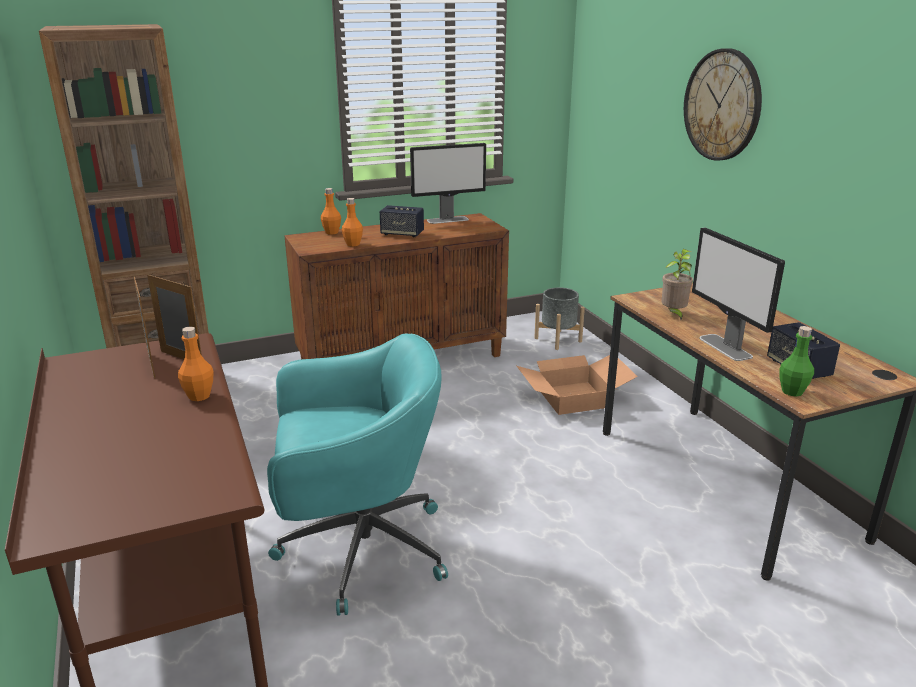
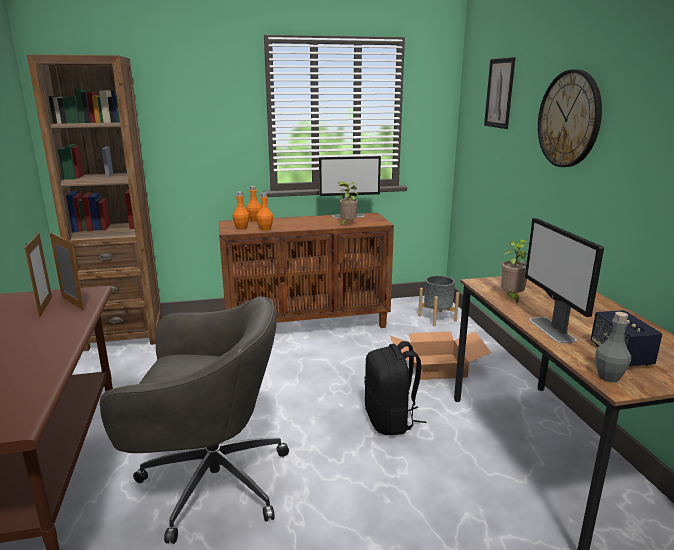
camera: 10 degrees right, 5 degrees down
orange bottle [178,326,214,401] -> orange bottle moved to [233,192,249,230]
turquoise office chair [267,334,448,616] -> grey office chair [100,296,289,544]
speaker [380,205,424,237] -> none
green bottle [780,326,814,397] -> grey bottle [595,312,631,382]
none -> potted plant [338,182,358,225]
none -> black backpack [364,341,427,435]
none -> picture [484,57,515,129]

